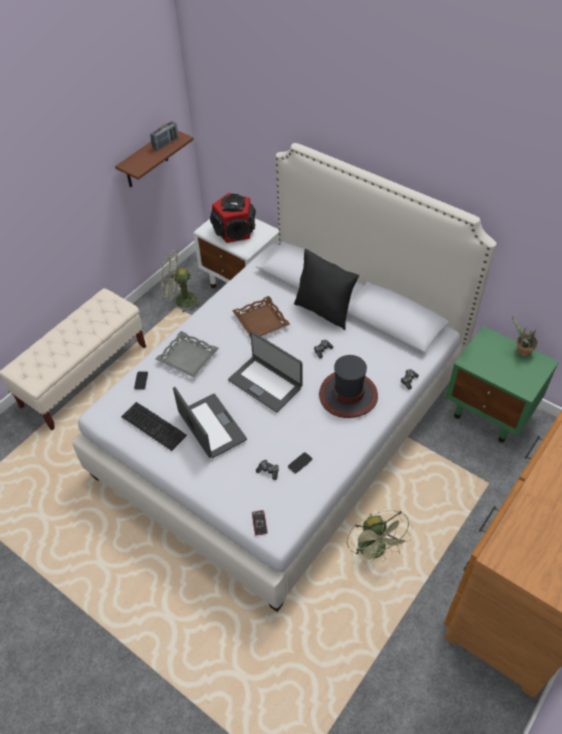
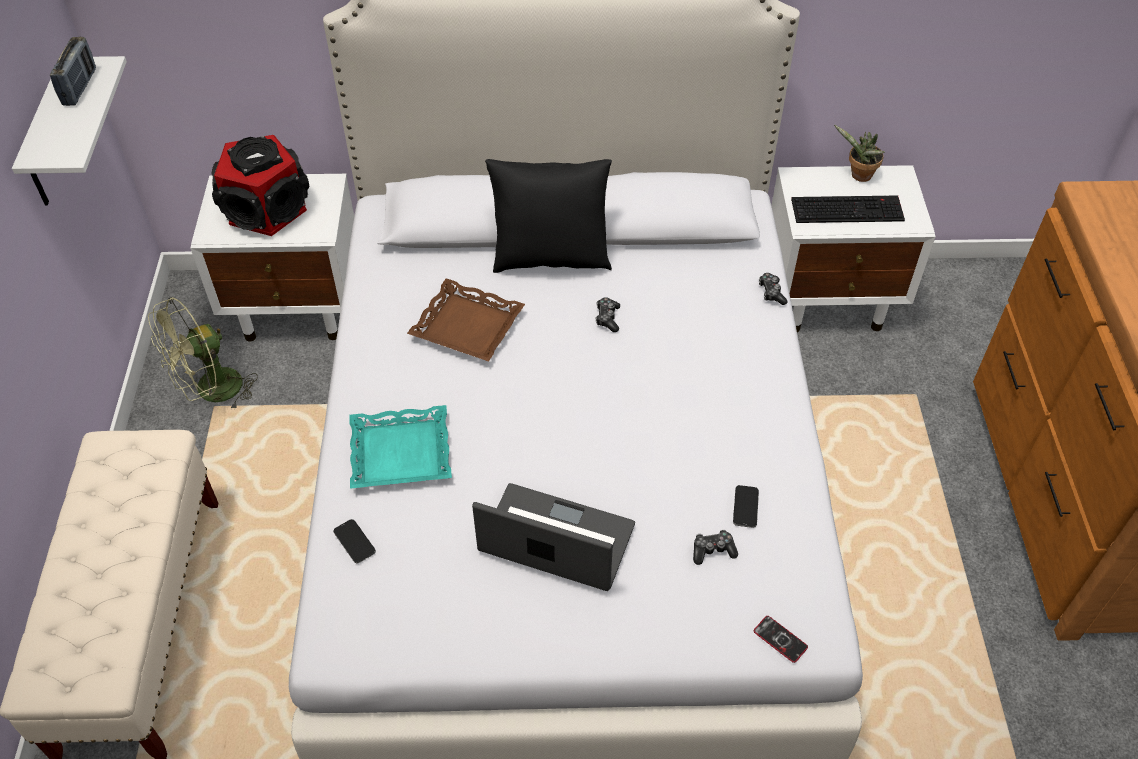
camera: 40 degrees left, 0 degrees up
brown shelf [115,131,194,188] -> white shelf [12,56,127,206]
keyboard [121,402,187,451] -> keyboard moved to [791,195,905,223]
grey tray [156,331,219,377] -> turquoise tray [349,405,452,489]
laptop [228,331,303,413] -> none
hat [319,355,378,418] -> none
green fan [347,510,412,564] -> none
green nightstand [446,326,559,442] -> white nightstand [771,165,936,332]

